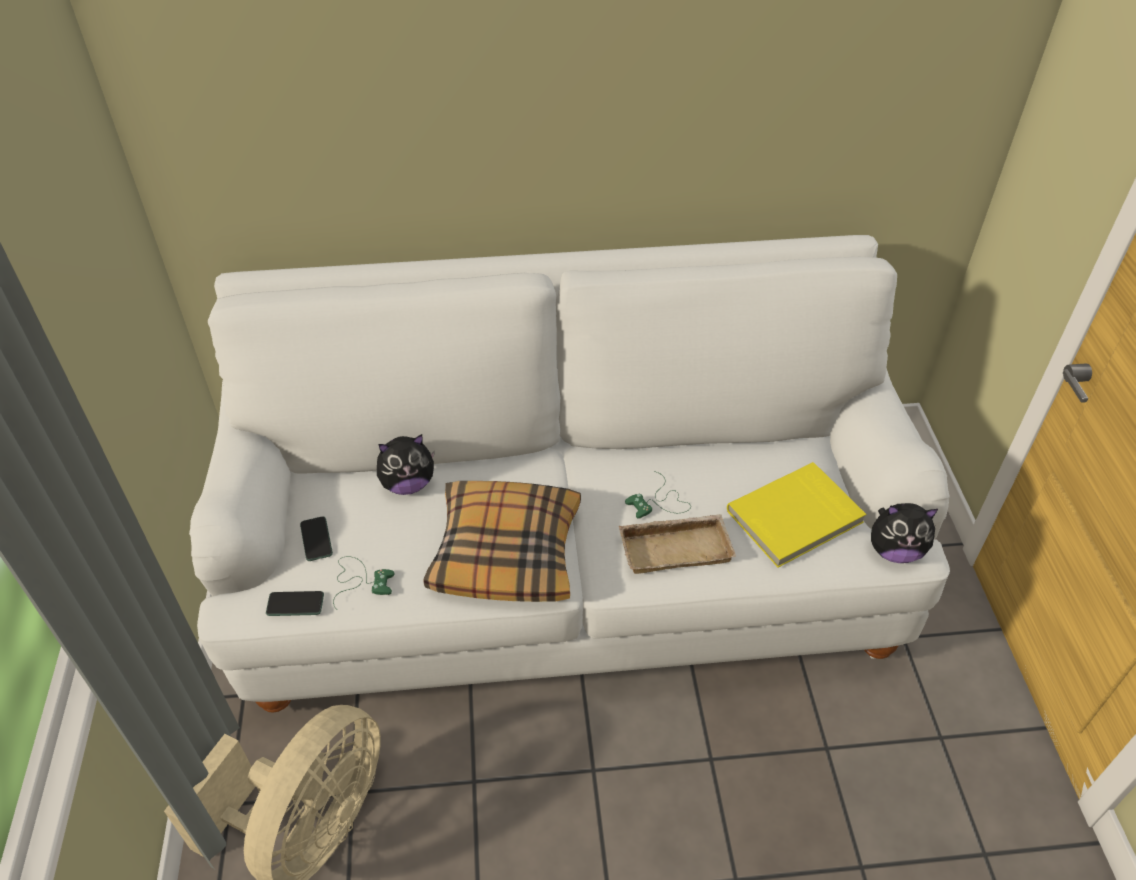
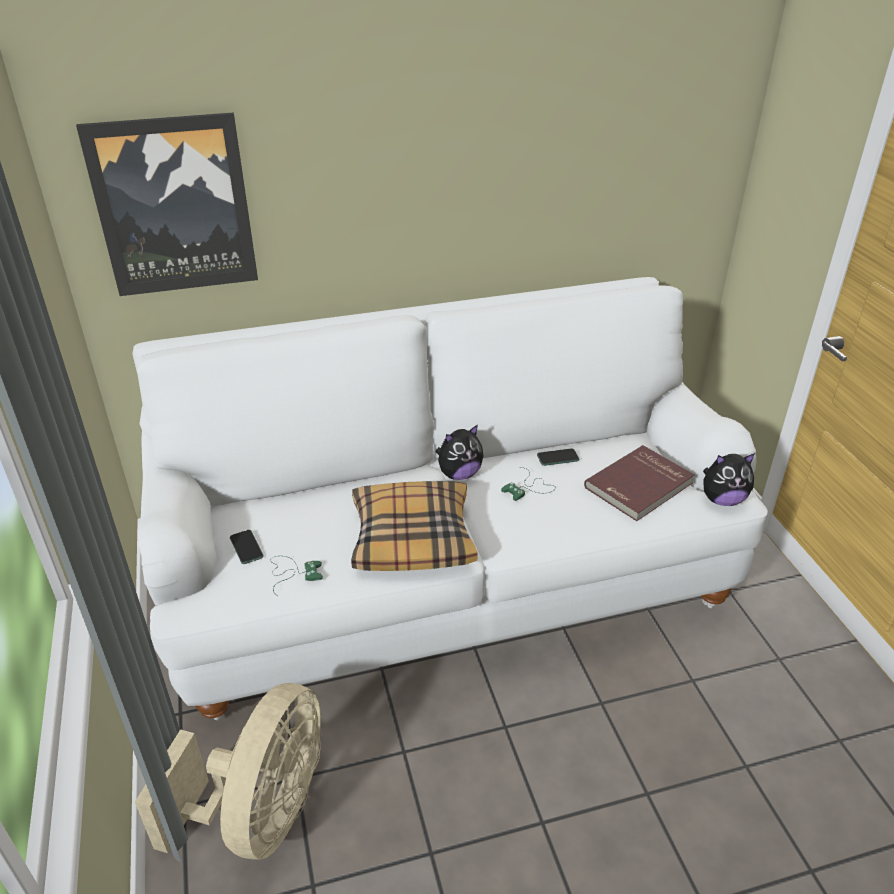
camera: 10 degrees left, 10 degrees down
phone [266,591,324,616] -> phone moved to [537,448,579,466]
plush toy [377,434,435,495] -> plush toy moved to [436,424,484,480]
beige tray [618,514,736,574] -> none
yellow book [727,462,866,567] -> red book [584,445,695,521]
none -> picture [76,112,258,296]

